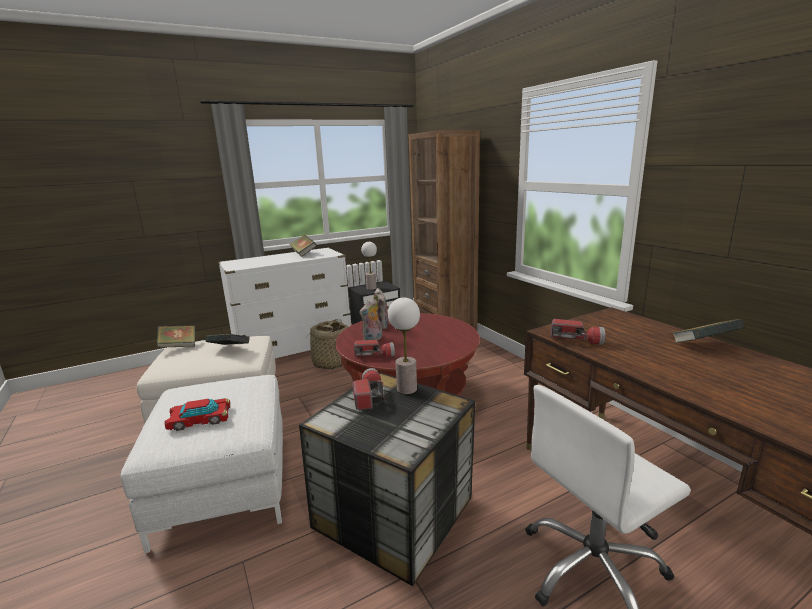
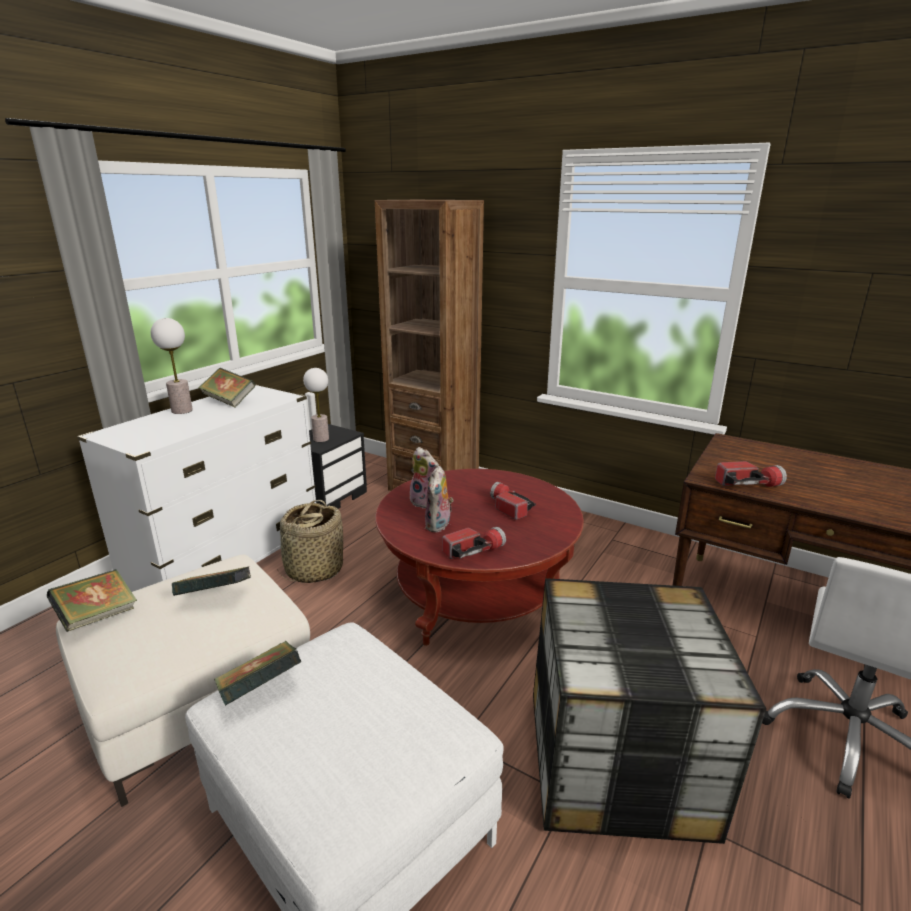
camera: 30 degrees left, 5 degrees up
toy car [165,398,230,431] -> none
flashlight [353,368,385,410] -> flashlight moved to [490,482,536,520]
table lamp [388,297,420,394] -> table lamp moved to [151,318,193,414]
book [673,319,745,343] -> book moved to [214,641,301,706]

